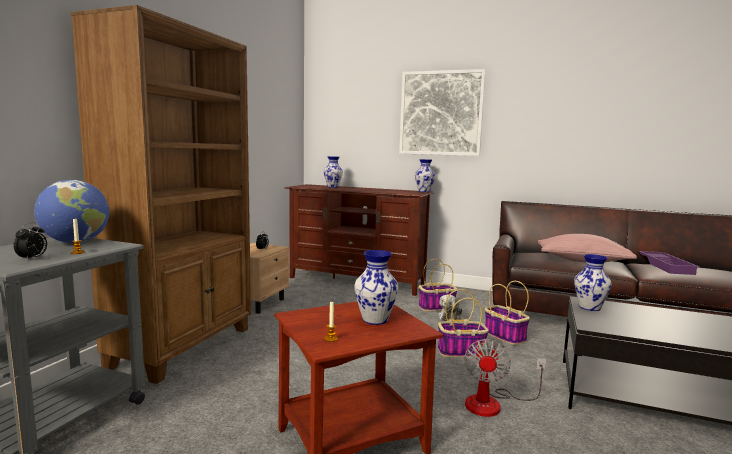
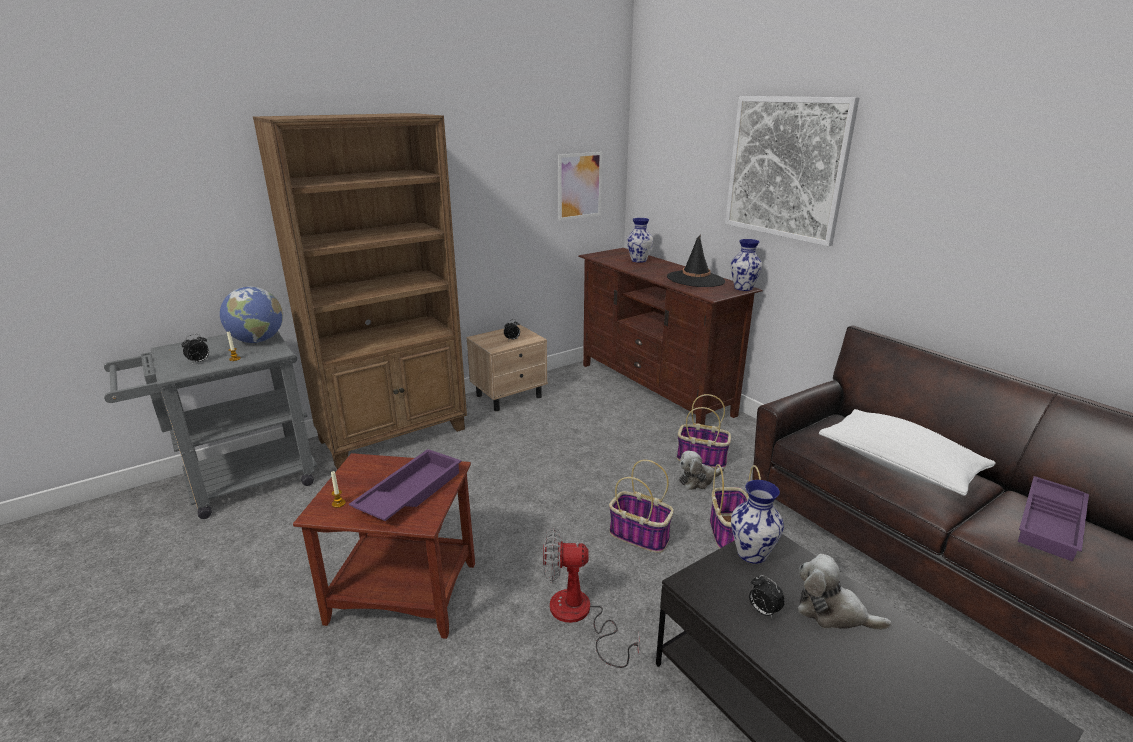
camera: 35 degrees right, 15 degrees up
vase [354,250,399,325] -> purple tray [349,449,461,521]
fan [464,339,546,417] -> fan turned 45 degrees clockwise [543,528,640,668]
pink pillow [538,234,637,262] -> white pillow [819,409,996,496]
none -> picture [558,152,602,221]
none -> black hat [667,235,725,287]
none -> alarm clock [749,575,785,619]
none -> plush toy [798,554,892,630]

